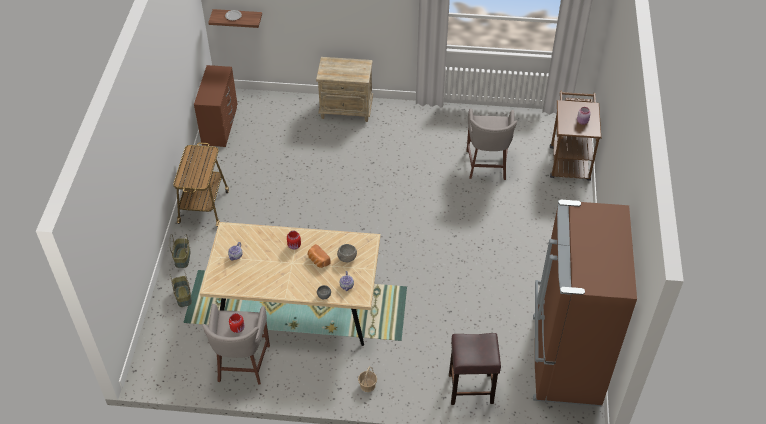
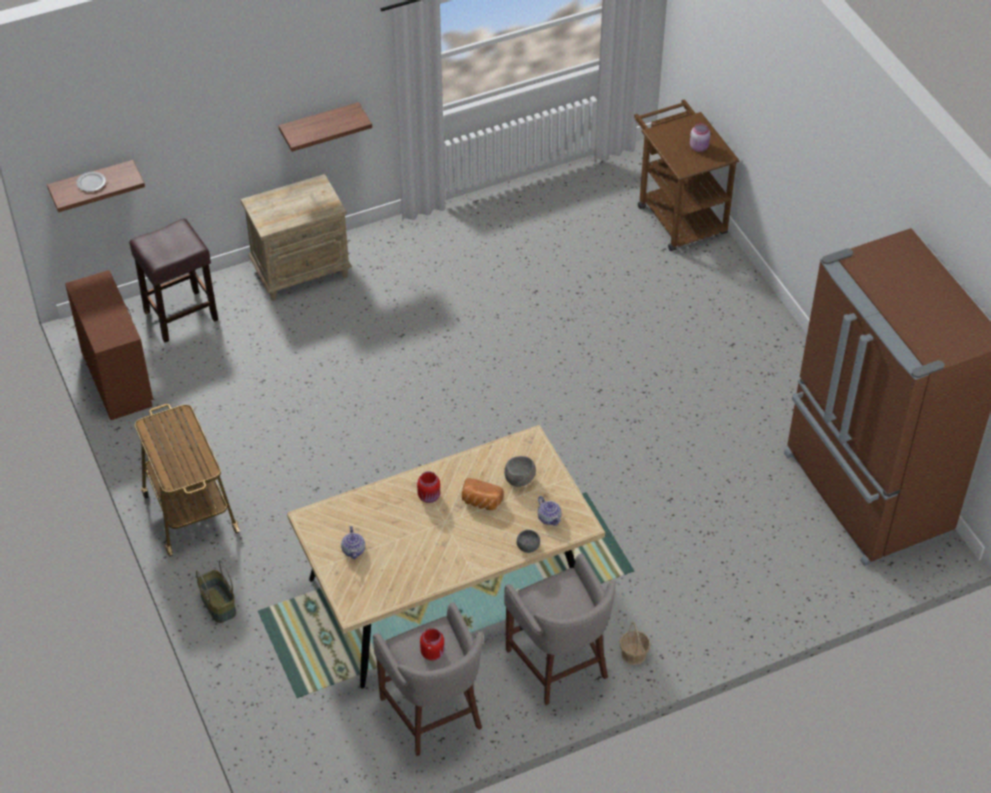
camera: 30 degrees left, 0 degrees up
basket [170,272,192,307] -> none
brown stool [449,333,501,405] -> brown stool moved to [129,219,218,342]
grey stool [467,109,517,180] -> grey stool moved to [504,553,616,705]
none -> shelf [279,102,372,152]

